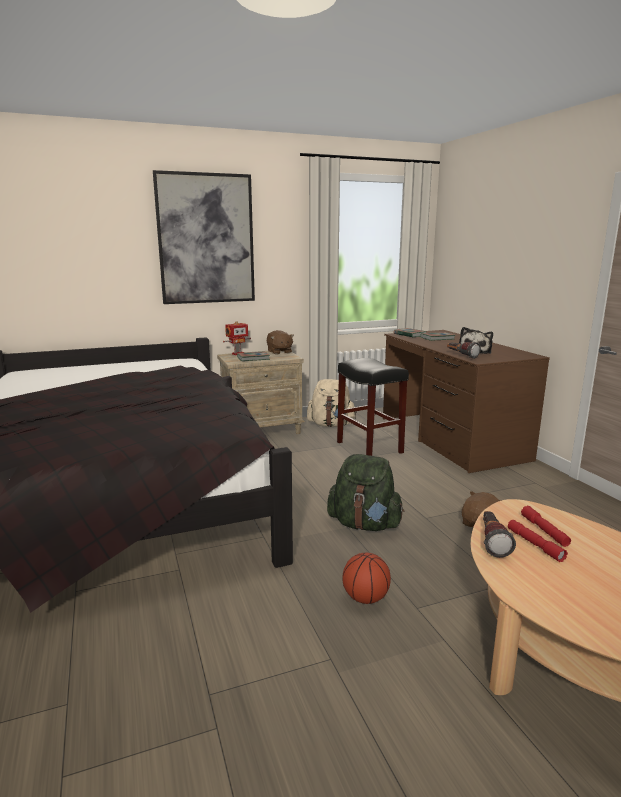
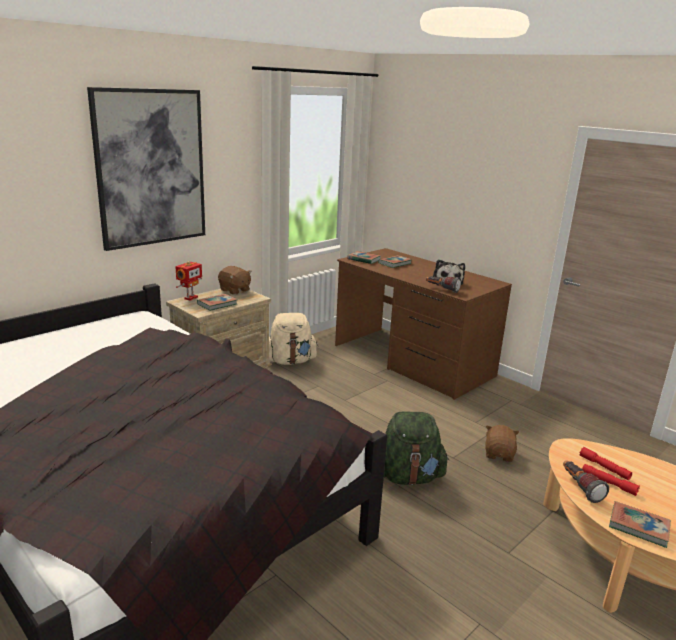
camera: 25 degrees left, 5 degrees up
black stool [337,358,409,456] -> none
basketball [342,553,391,604] -> none
none -> book [609,501,671,548]

